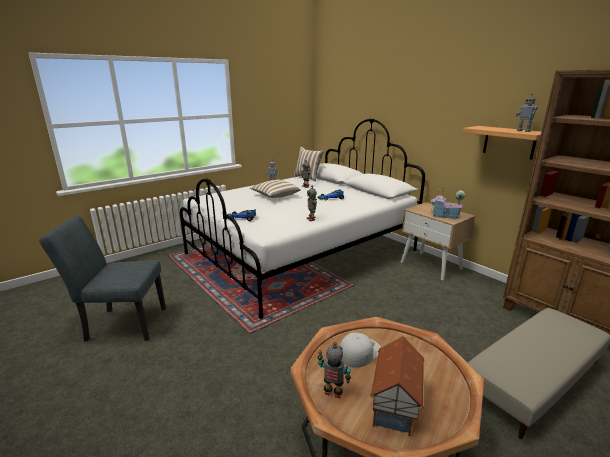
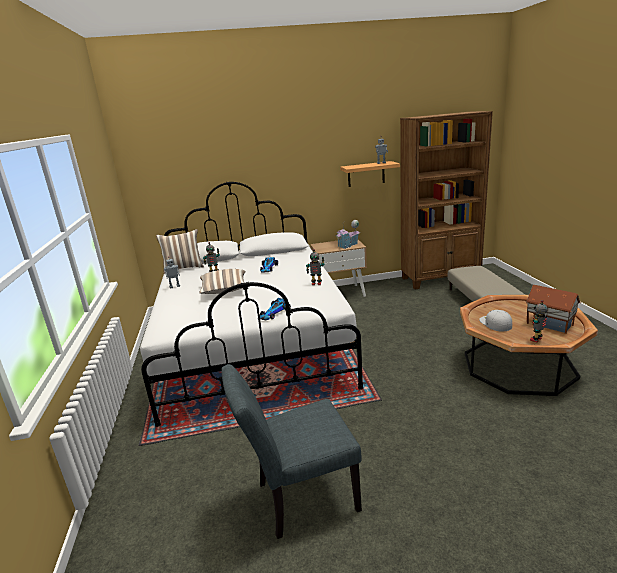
camera: 60 degrees left, 0 degrees up
grey chair [39,216,166,341] -> grey chair turned 45 degrees clockwise [221,364,362,539]

